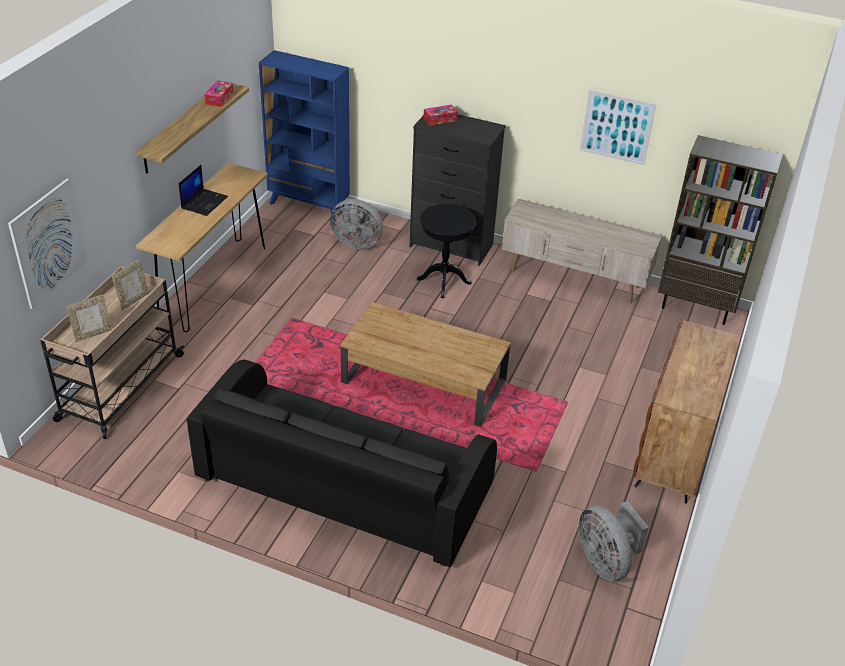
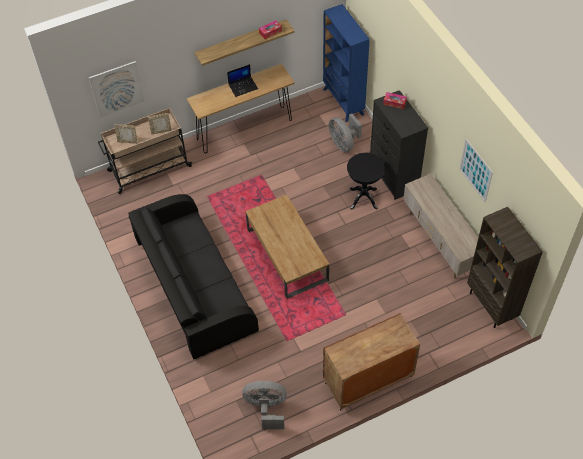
camera: 45 degrees right, 15 degrees up
grey fan [579,501,649,581] -> grey fan turned 75 degrees clockwise [242,381,287,429]

